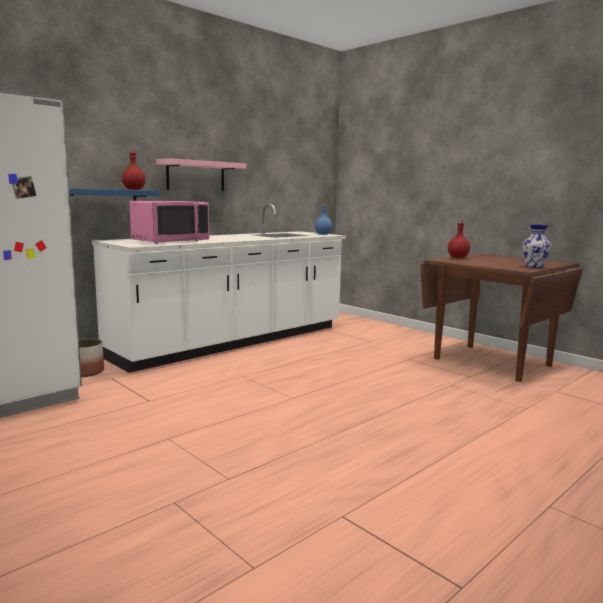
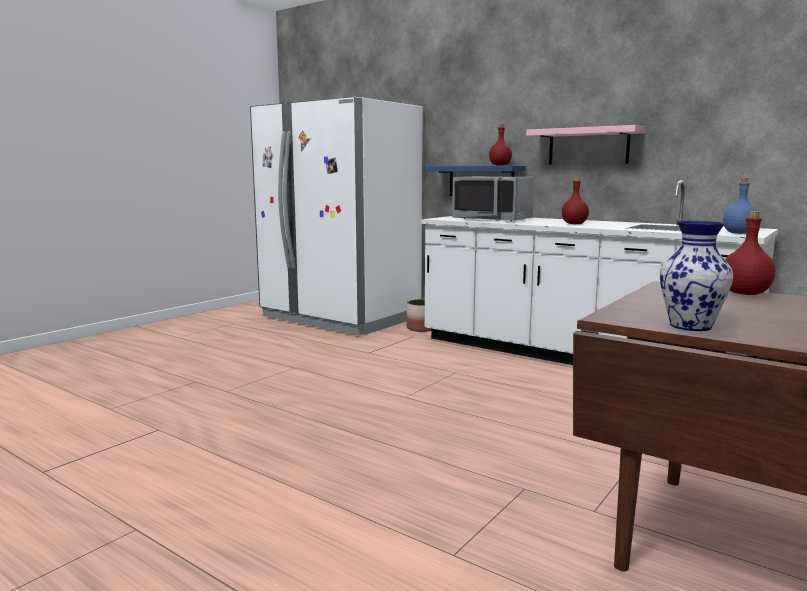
camera: 80 degrees right, 0 degrees up
pink microwave [129,201,209,244] -> grey microwave [452,177,534,222]
none -> red bottle [562,177,589,224]

